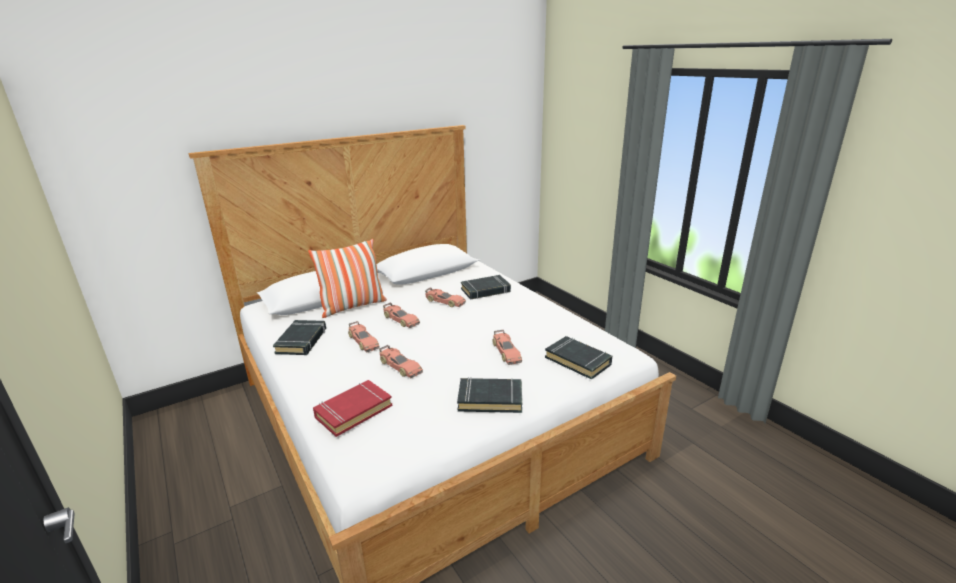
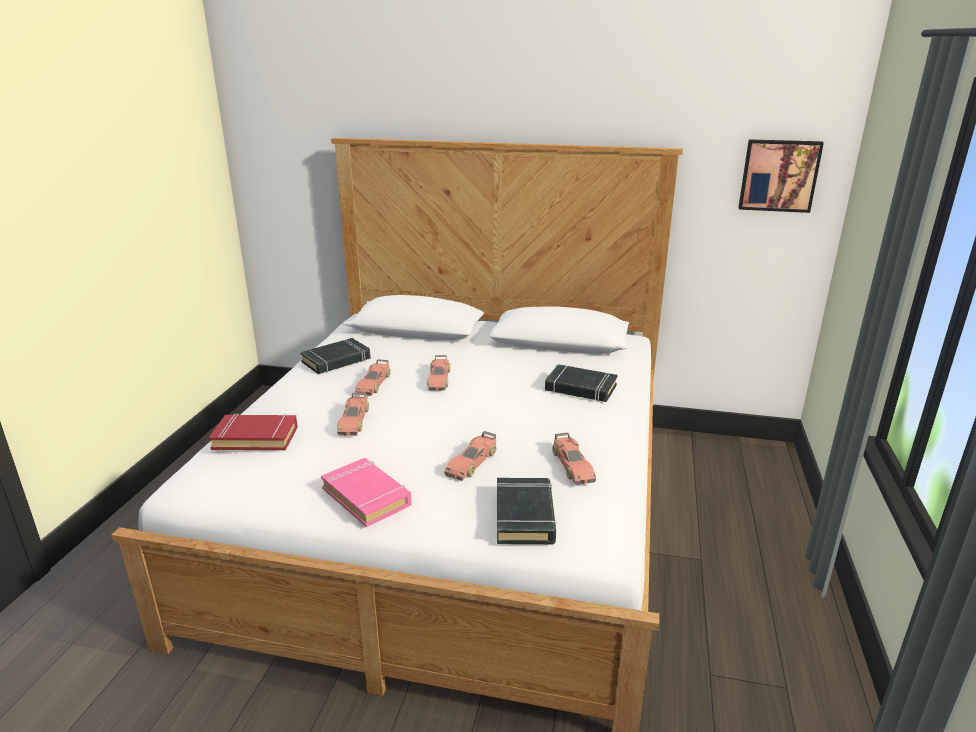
camera: 45 degrees right, 0 degrees up
pillow [308,239,387,318] -> none
toy car [425,287,466,307] -> toy car moved to [552,432,596,485]
black book [457,377,522,413] -> pink book [321,458,412,527]
none -> picture [738,139,824,213]

